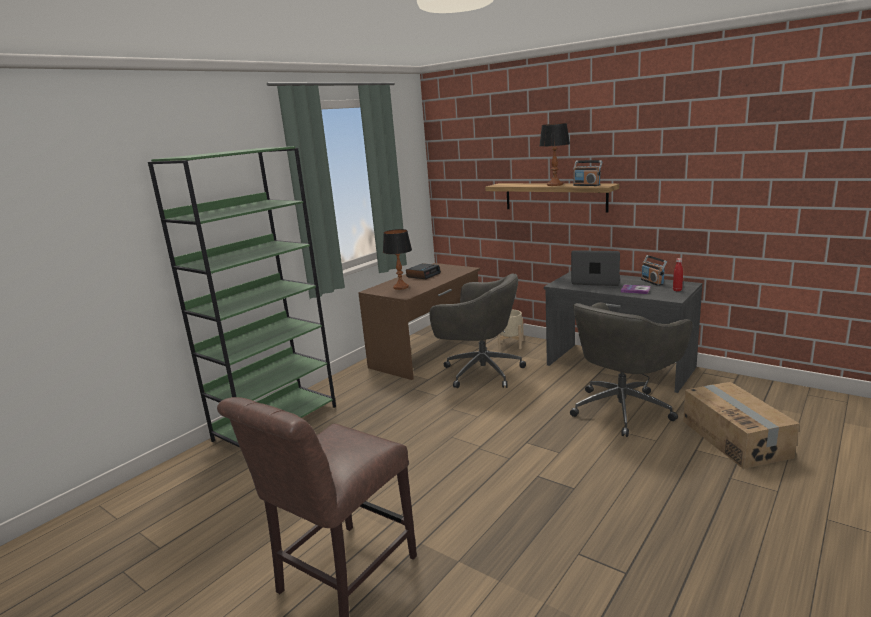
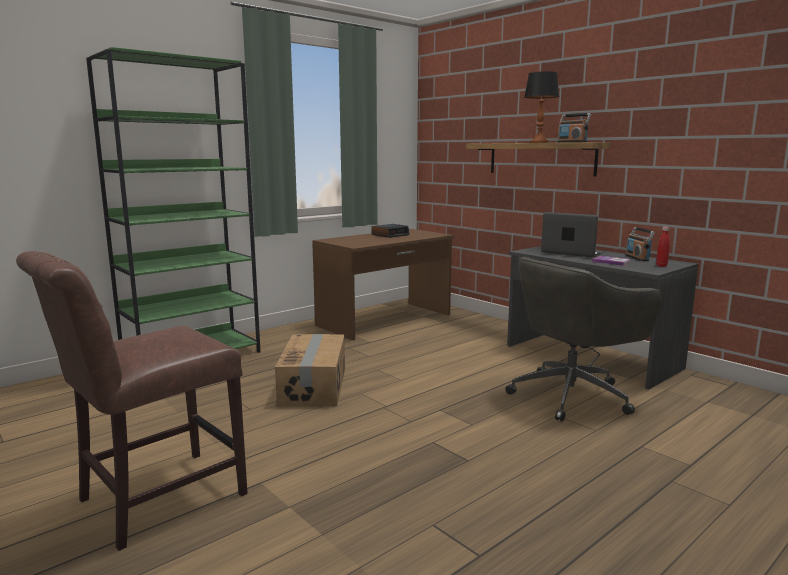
camera: 10 degrees right, 5 degrees down
table lamp [383,229,412,290] -> none
grey office chair [429,273,526,388] -> none
beige planter [498,310,524,349] -> none
cardboard box [683,382,800,469] -> cardboard box moved to [275,334,345,406]

